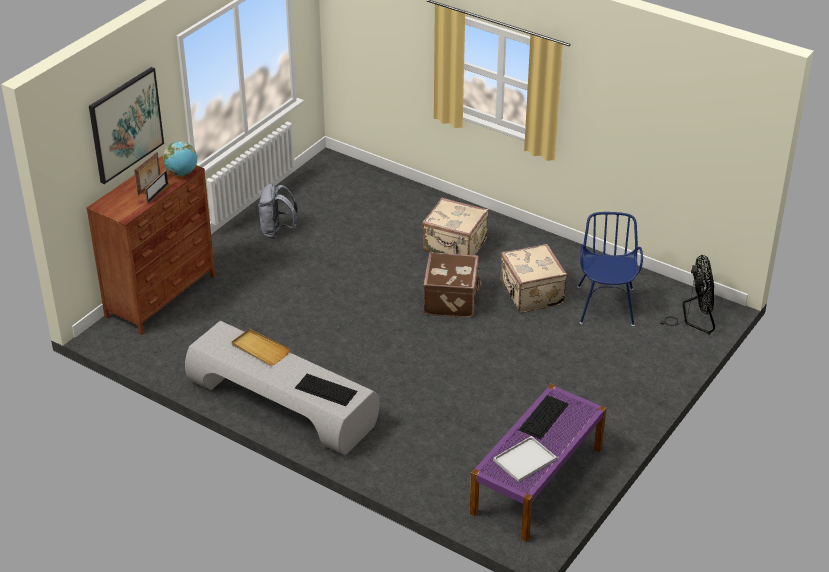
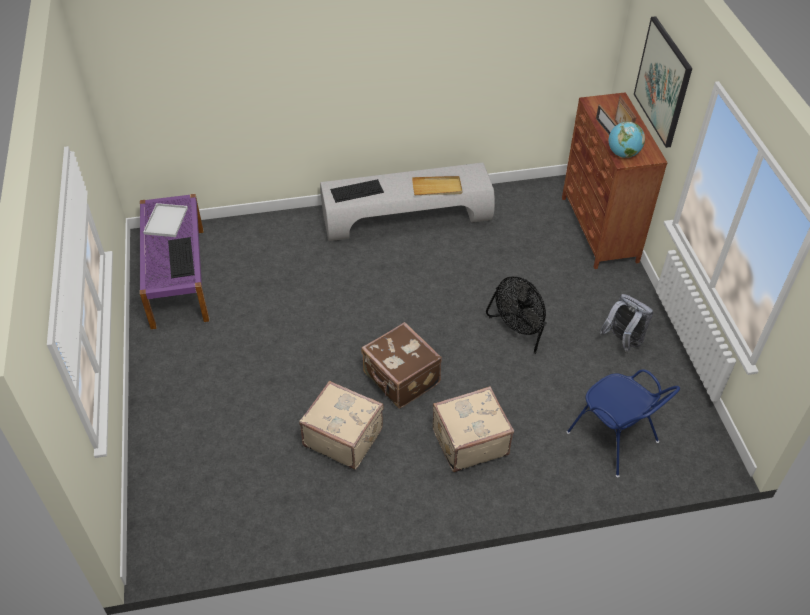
camera: 135 degrees right, 10 degrees up
blue chair [577,212,643,326] -> blue chair moved to [566,369,680,478]
black fan [659,255,715,335] -> black fan moved to [486,277,547,354]

